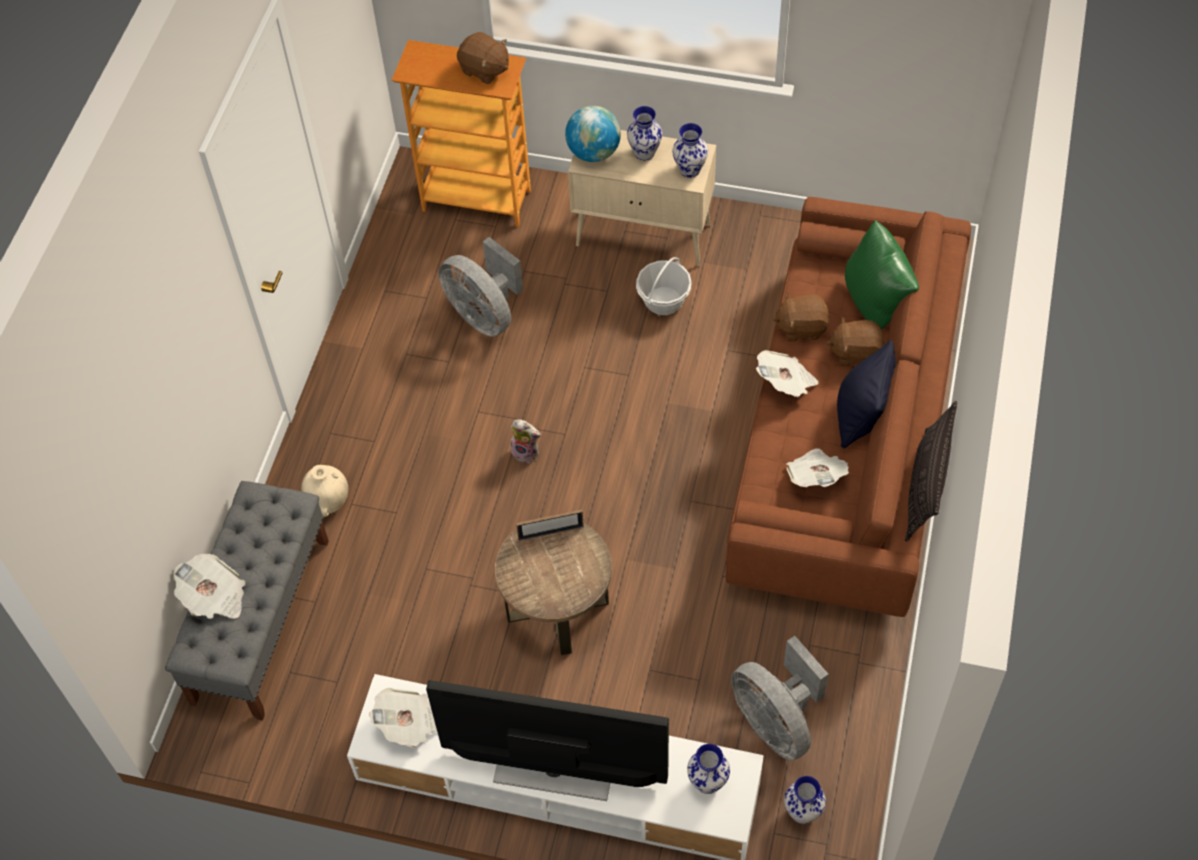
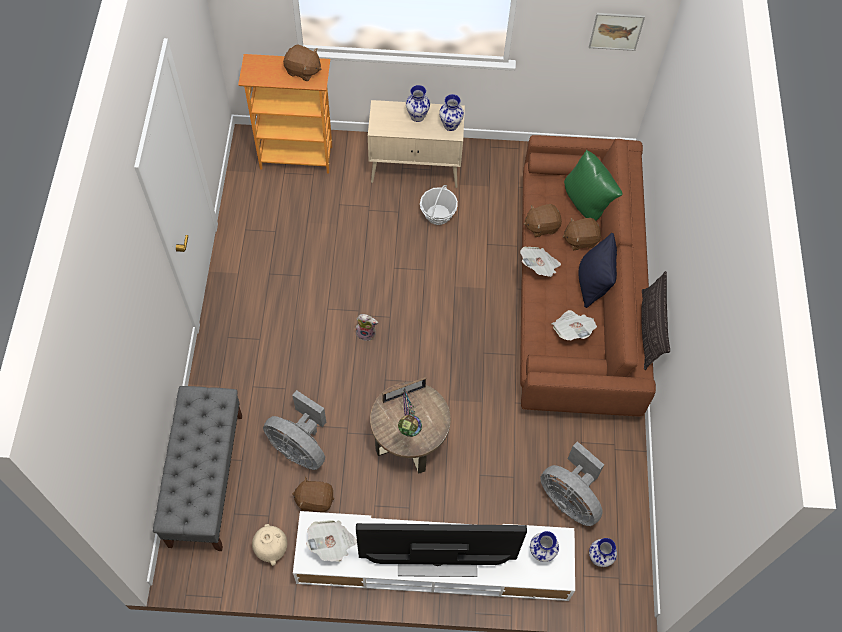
camera: 15 degrees left, 5 degrees up
newspaper [174,554,245,619] -> none
beige vase [301,465,348,517] -> beige vase moved to [252,524,287,566]
grey fan [438,237,523,337] -> grey fan moved to [263,390,326,470]
globe [565,106,621,162] -> none
none -> brown plush toy [292,476,334,513]
none -> table lamp [398,386,422,437]
none -> picture [589,13,645,51]

